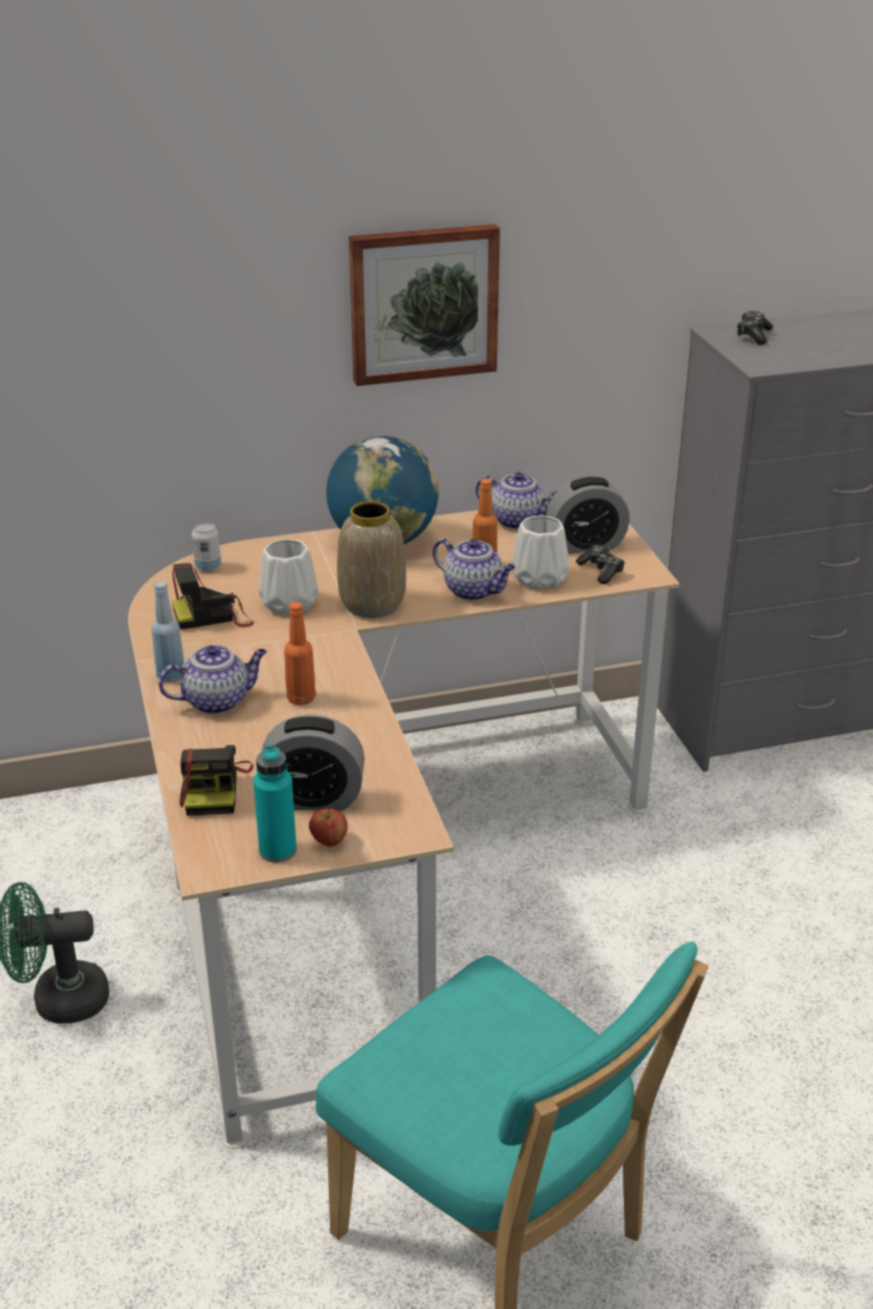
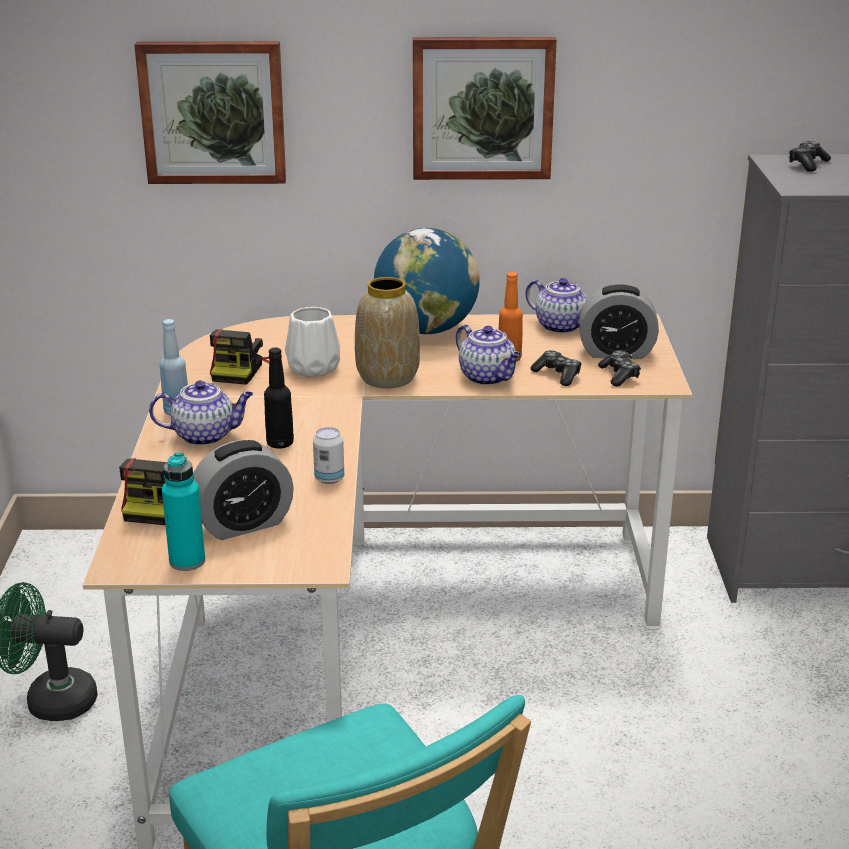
camera: 15 degrees right, 5 degrees down
camera [172,563,253,630] -> camera turned 75 degrees counterclockwise [210,329,269,385]
can [192,522,221,572] -> can moved to [313,427,344,484]
alarm clock [262,714,365,811] -> alarm clock turned 45 degrees counterclockwise [193,440,294,540]
orange bottle [284,602,316,705] -> black bottle [264,347,294,449]
apple [309,807,348,847] -> none
white vase [512,515,569,589] -> game controller [531,350,582,386]
none -> picture [134,41,286,184]

